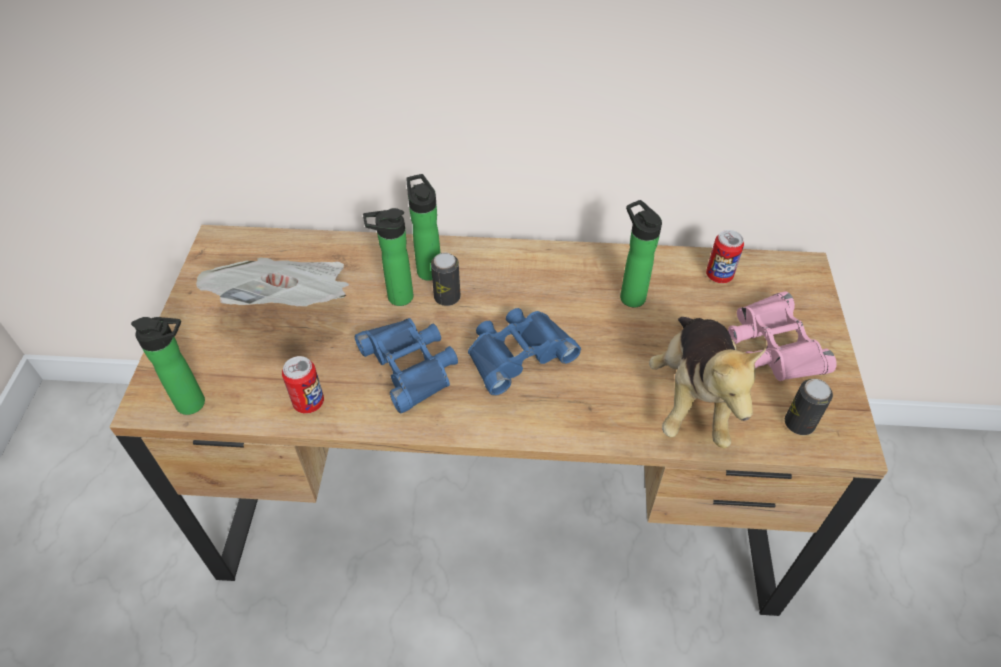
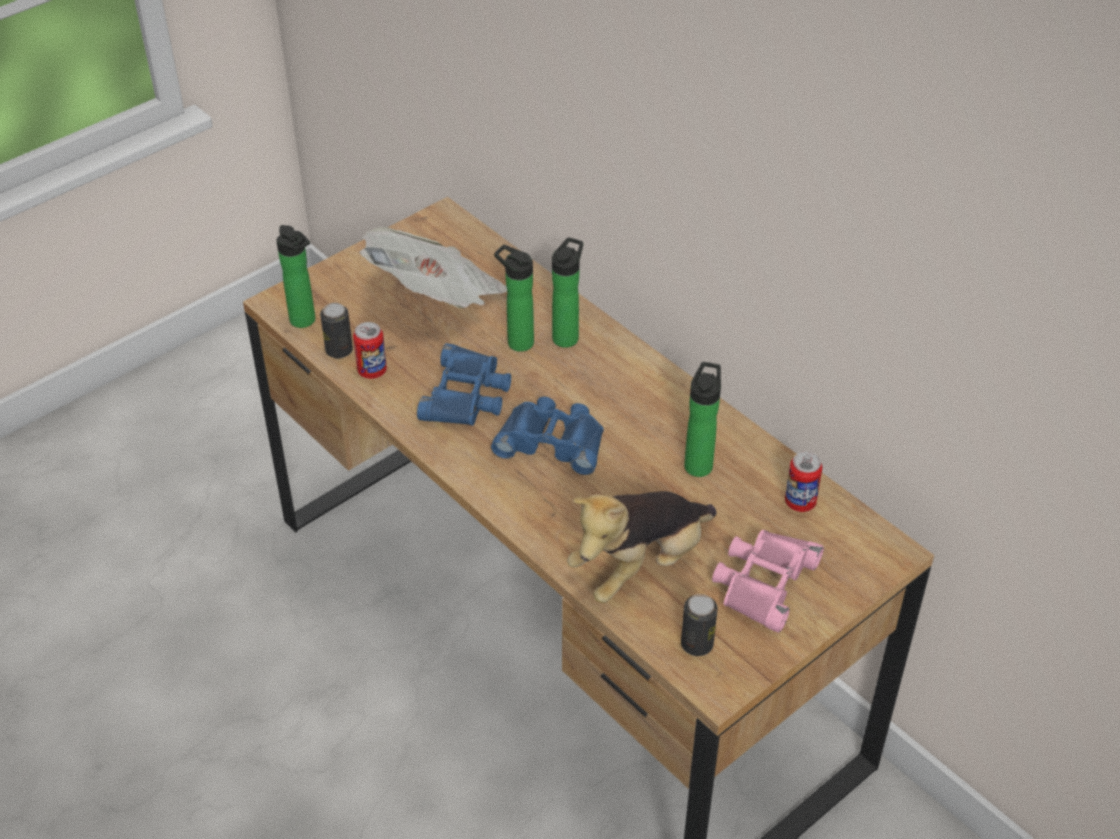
camera: 45 degrees right, 5 degrees down
can [431,253,461,306] -> can moved to [320,303,353,358]

